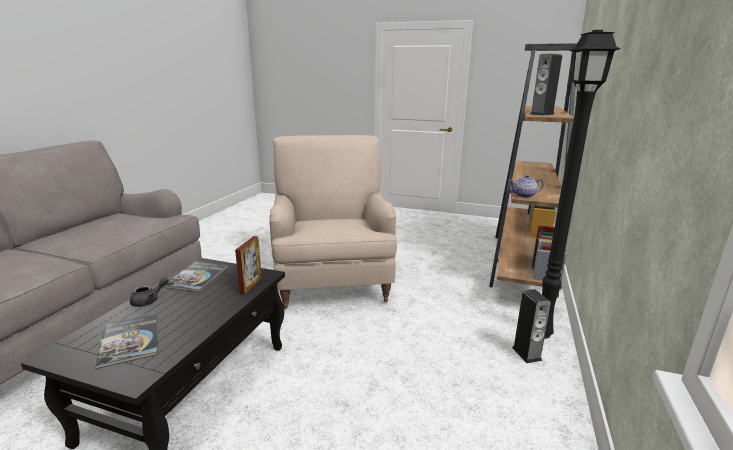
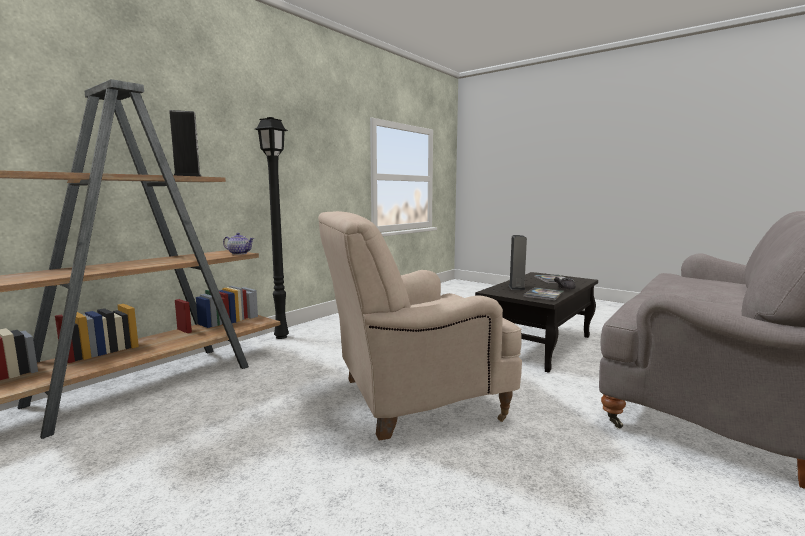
camera: 160 degrees left, 10 degrees down
picture frame [235,236,262,295] -> none
beige armchair [269,135,397,309] -> beige armchair turned 60 degrees clockwise [318,211,522,441]
speaker [512,289,551,363] -> speaker moved to [509,235,527,290]

